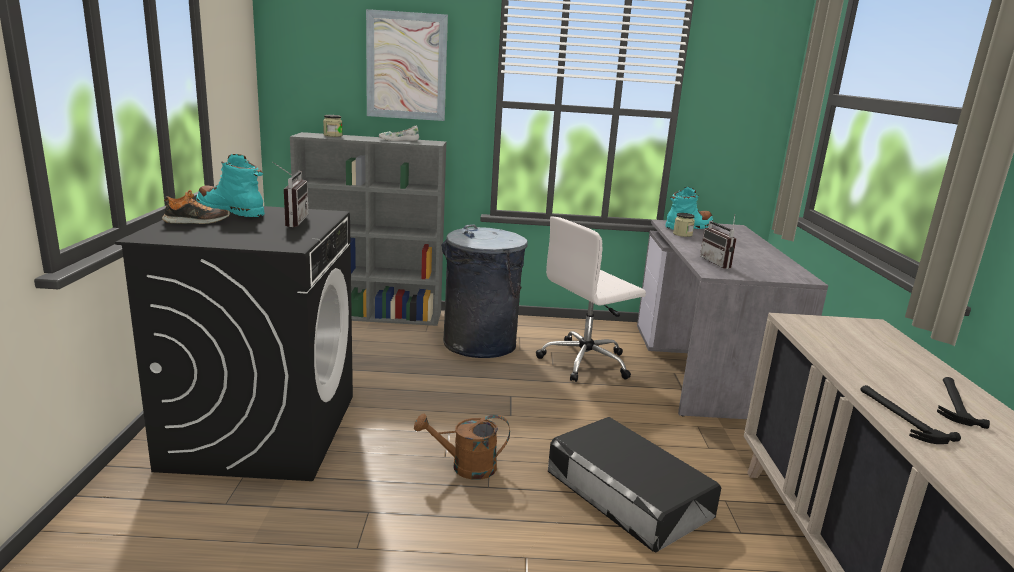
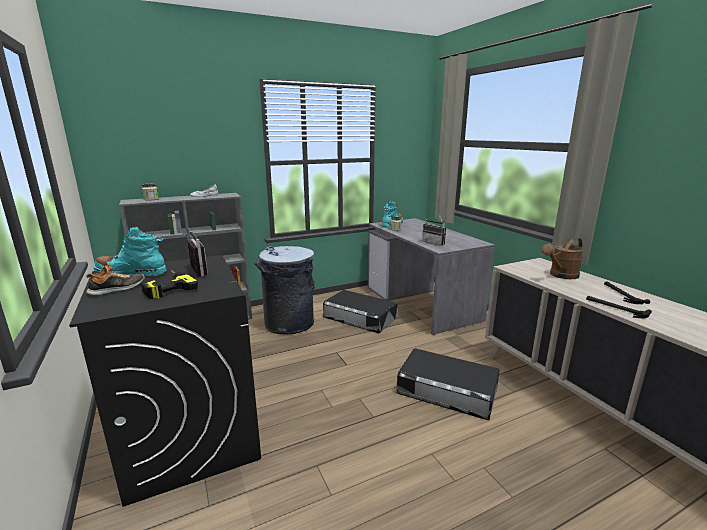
camera: 25 degrees left, 0 degrees up
picture [366,9,448,121] -> none
brown watering can [414,414,510,480] -> brown watering can moved to [541,238,584,279]
white office chair [536,216,646,382] -> black storage box [323,290,398,333]
none -> power drill [141,270,198,299]

